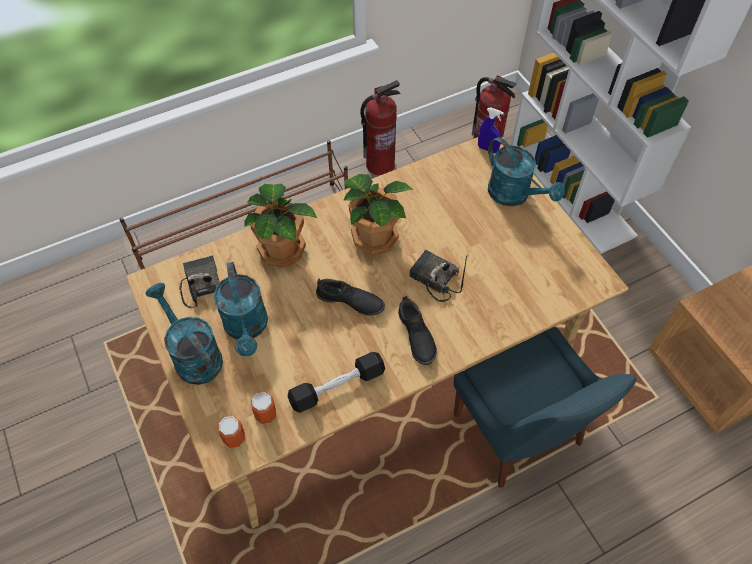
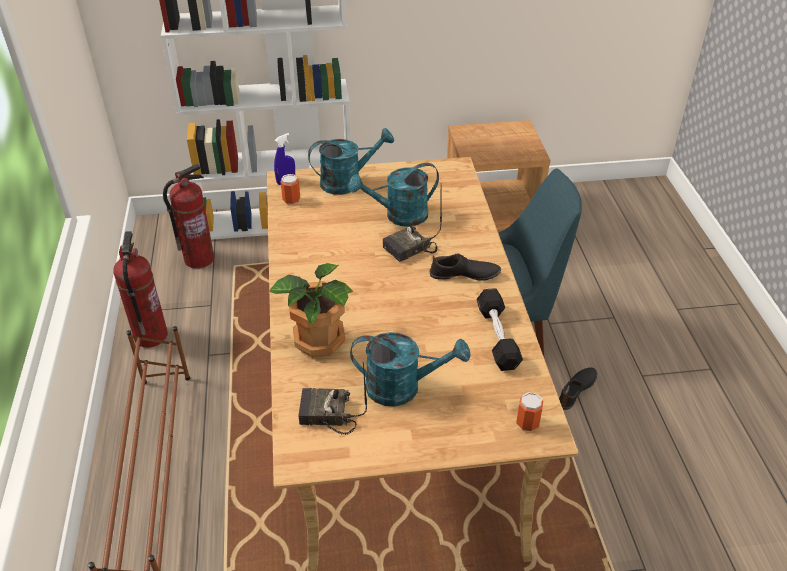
camera: 70 degrees left, 15 degrees down
turquoise watering can [145,283,223,385] -> turquoise watering can moved to [348,163,439,227]
can [251,392,276,424] -> can moved to [281,174,300,205]
black shoe [316,279,385,316] -> black shoe moved to [559,367,597,410]
potted plant [344,174,413,255] -> none

